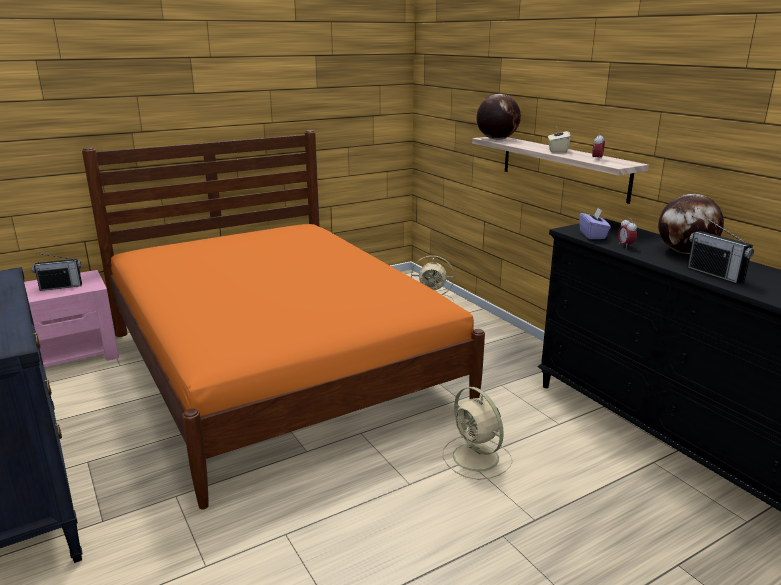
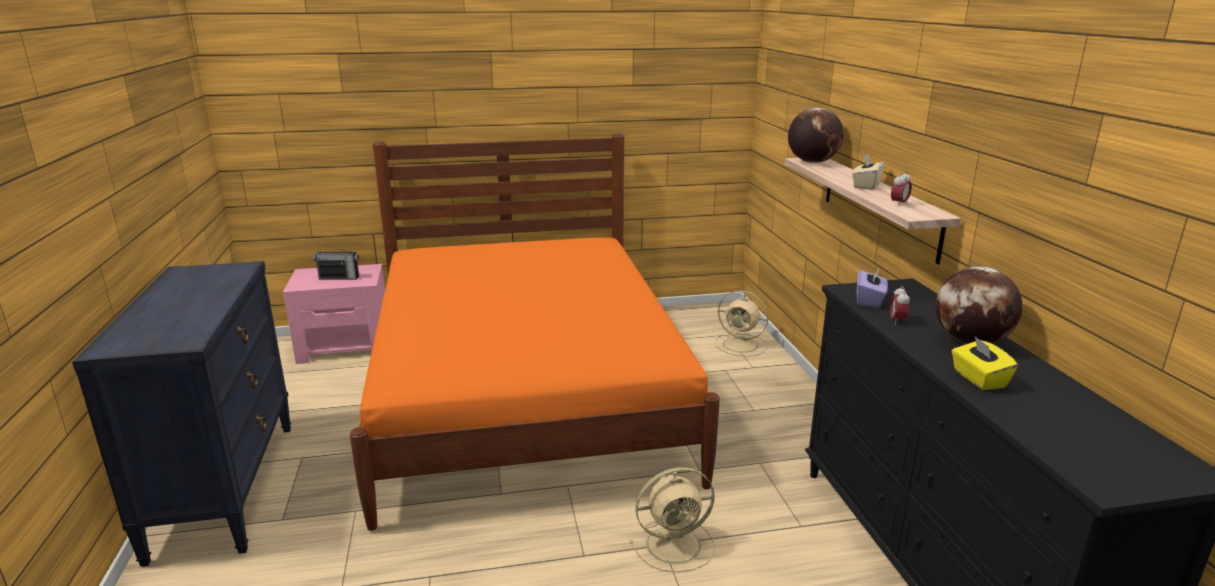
camera: 20 degrees right, 0 degrees up
beige fan [442,387,513,480] -> beige fan turned 90 degrees counterclockwise [630,467,715,572]
radio [687,217,754,284] -> yellow tissue box [952,336,1018,390]

